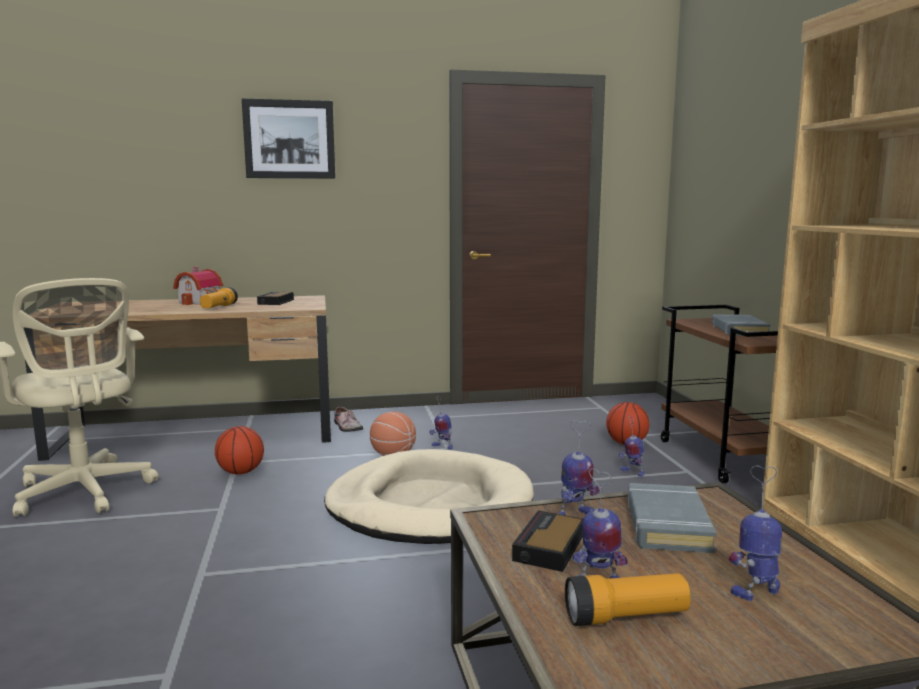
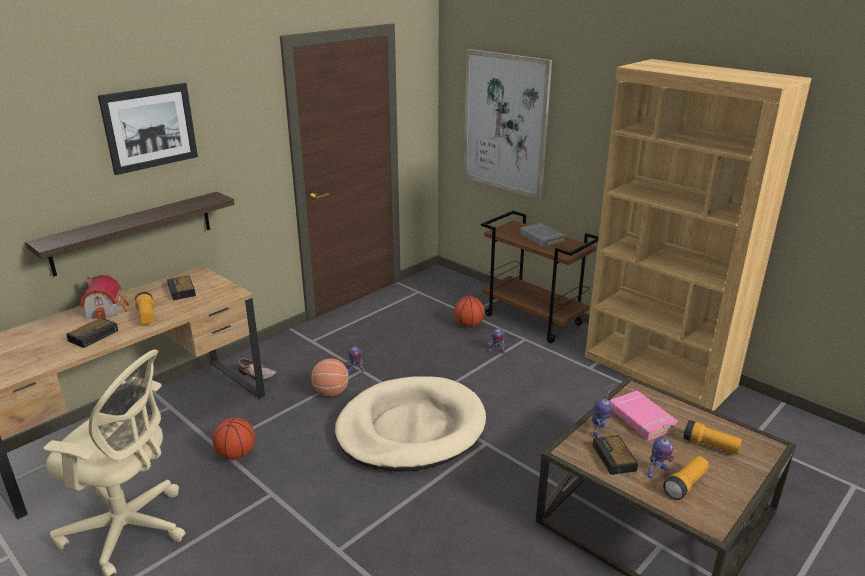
camera: 35 degrees left, 15 degrees up
grey book [628,483,717,553] -> pink book [610,390,678,441]
toy robot [729,465,782,601] -> flashlight [683,420,742,455]
none -> shelf [25,192,235,276]
none -> alarm clock [66,317,118,348]
none -> picture [464,49,552,199]

